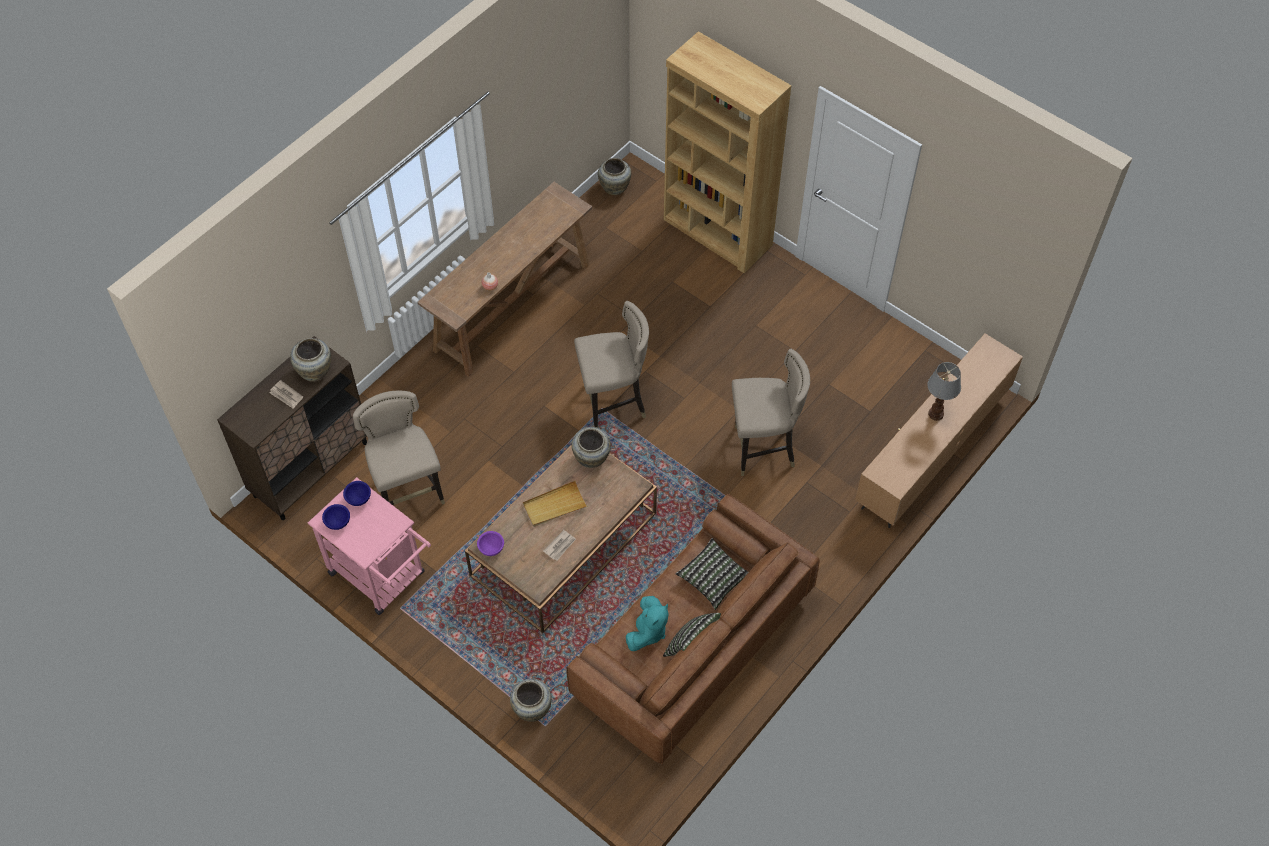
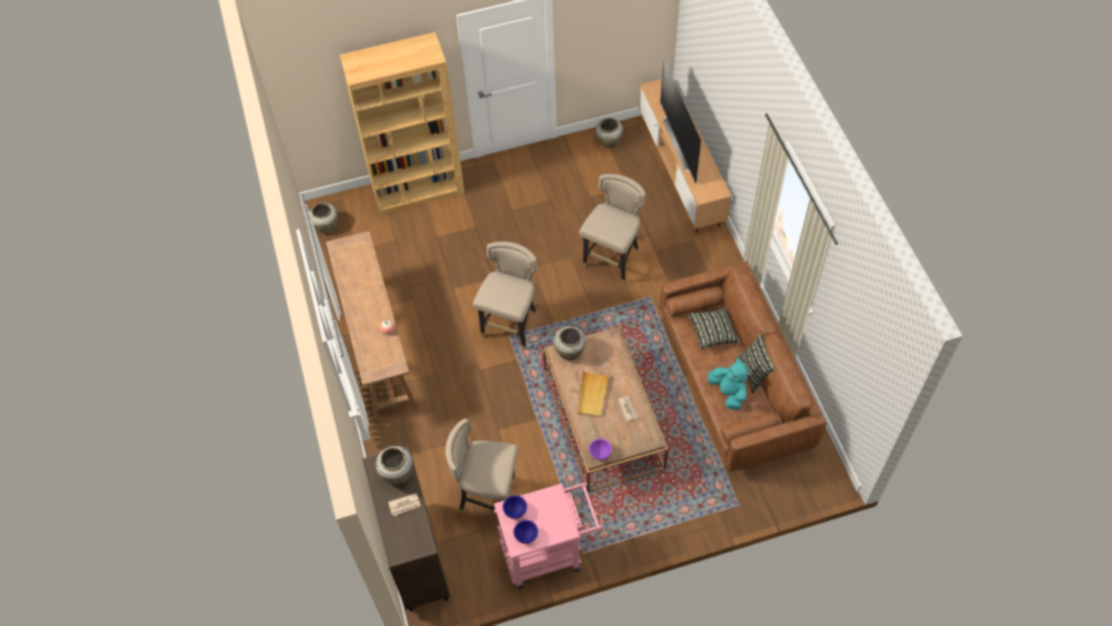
camera: 55 degrees left, 0 degrees up
beige vase [510,679,552,722] -> beige vase moved to [596,118,623,148]
table lamp [927,362,961,421] -> television [660,58,701,184]

